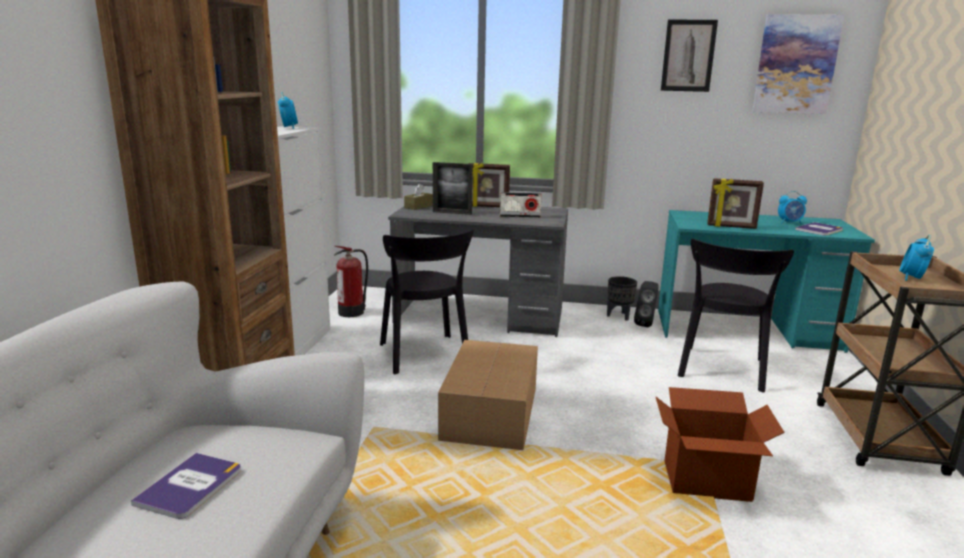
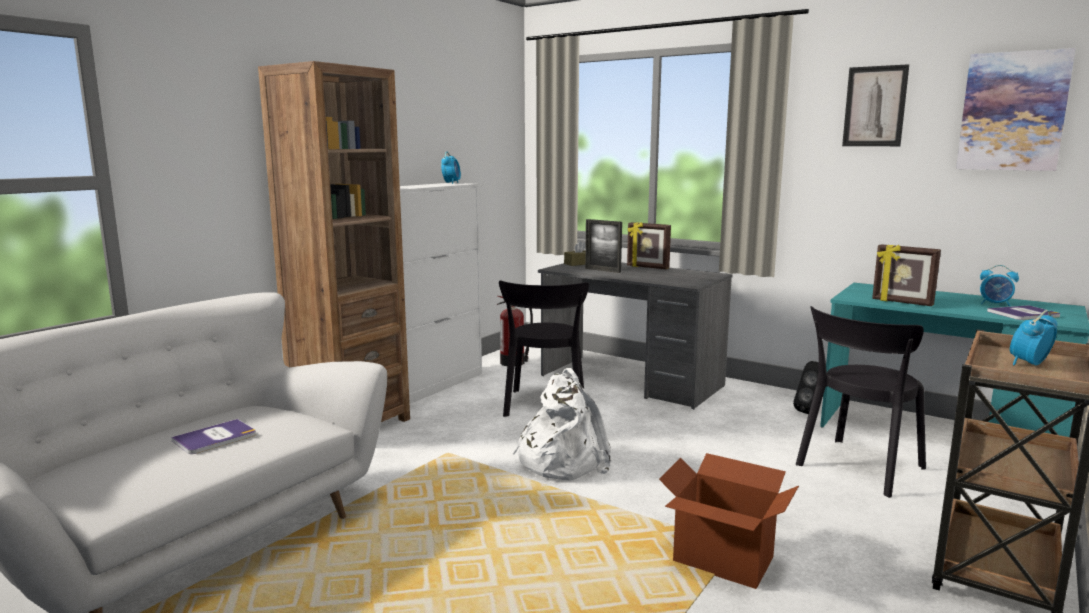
camera: 25 degrees right, 5 degrees down
cardboard box [438,340,538,450] -> white backpack [513,368,612,480]
radio [500,192,542,218] -> none
black planter [607,276,637,321] -> none

